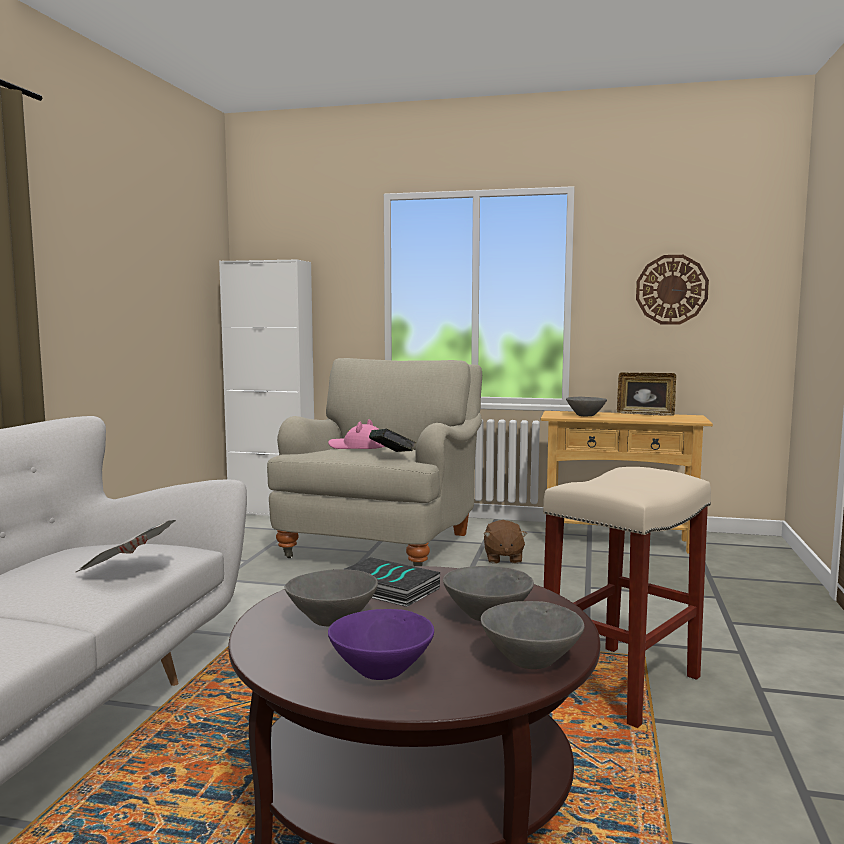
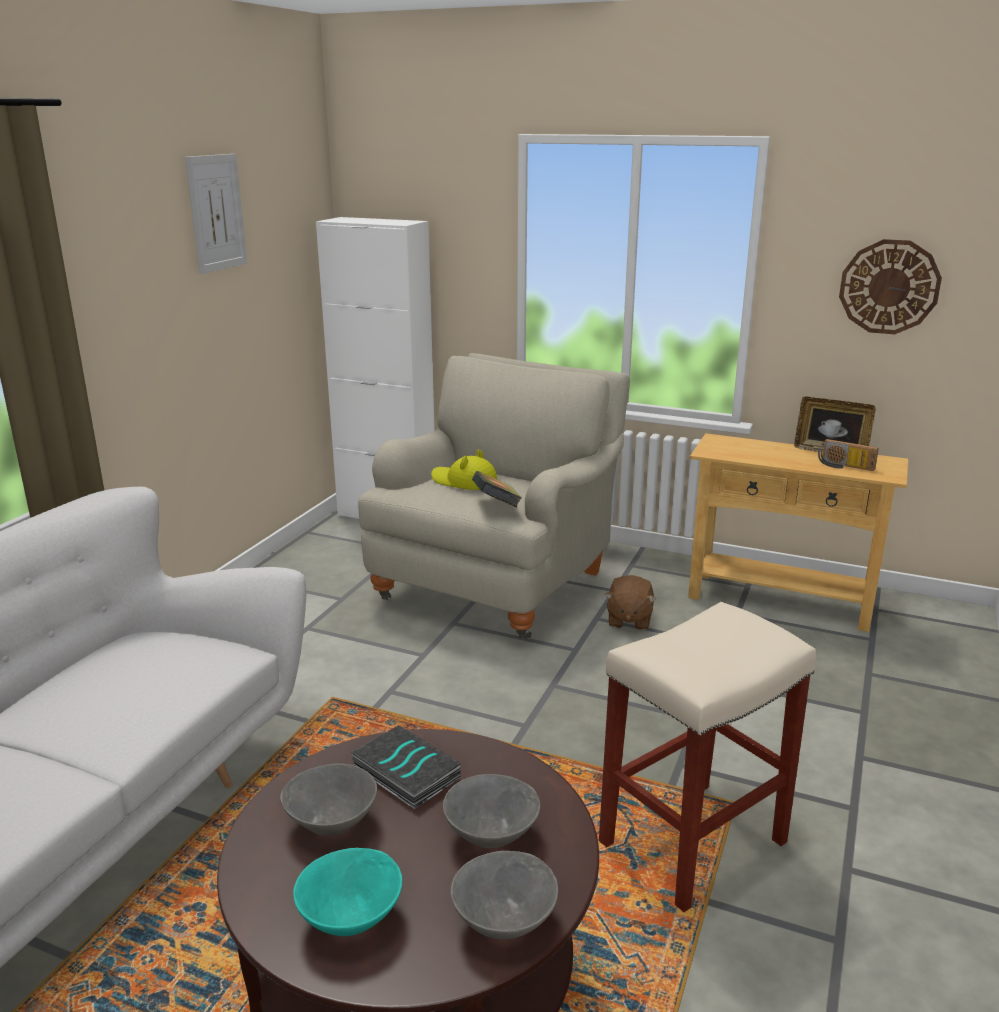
camera: 10 degrees right, 15 degrees up
newspaper [76,520,176,572] -> none
pink hat [328,419,385,449] -> yellow hat [431,449,498,490]
purple bowl [328,609,434,680] -> turquoise bowl [293,848,402,936]
grey bowl [566,397,607,416] -> none
none -> picture [185,154,247,274]
none -> radio [818,439,879,471]

